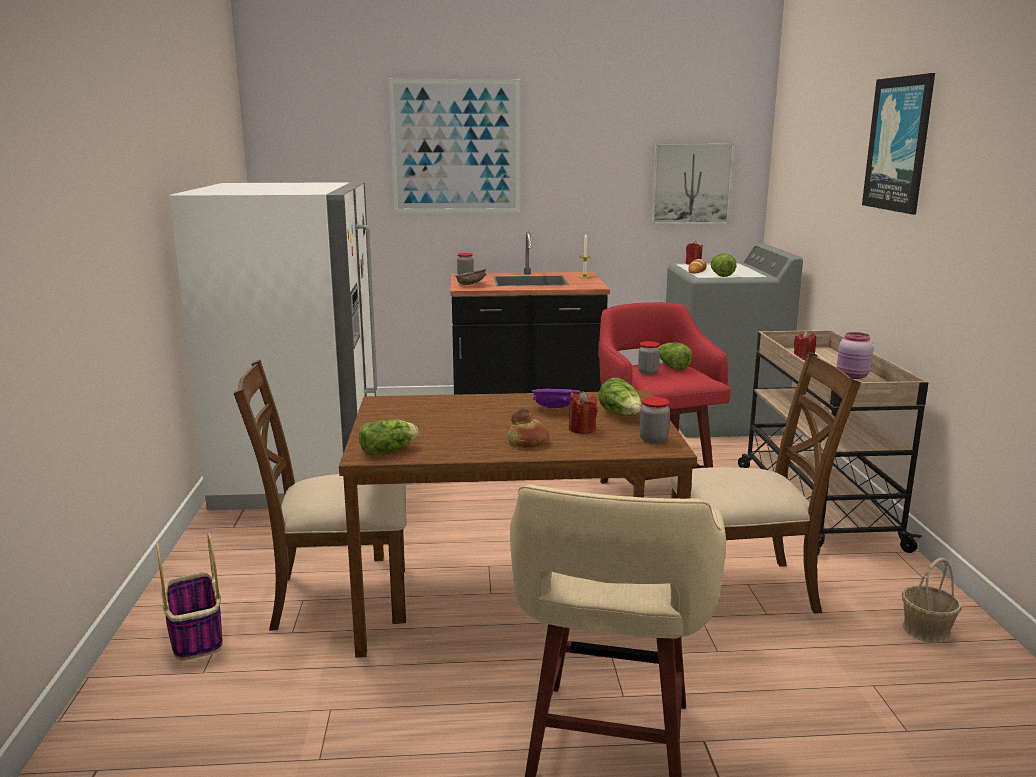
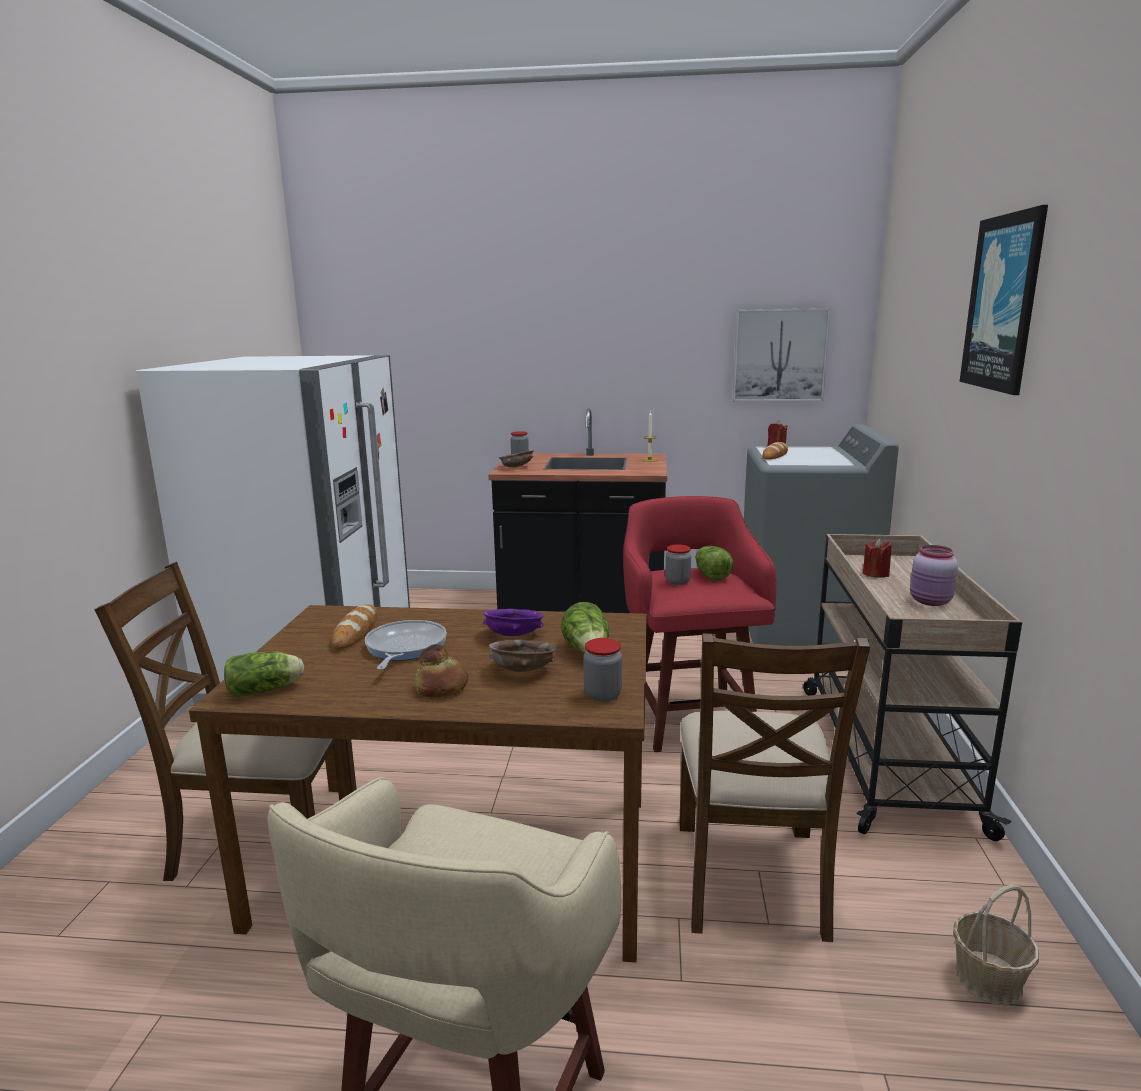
camera: 10 degrees right, 0 degrees up
basket [156,533,223,660] -> none
picture [389,79,520,213] -> none
red candle [569,391,597,434] -> brown bowl [489,640,556,672]
brown chair [670,352,861,614] -> brown chair turned 90 degrees clockwise [679,633,870,942]
lettuce [711,253,736,277] -> none
none -> bread [332,604,377,650]
none -> frying pan [365,620,447,670]

